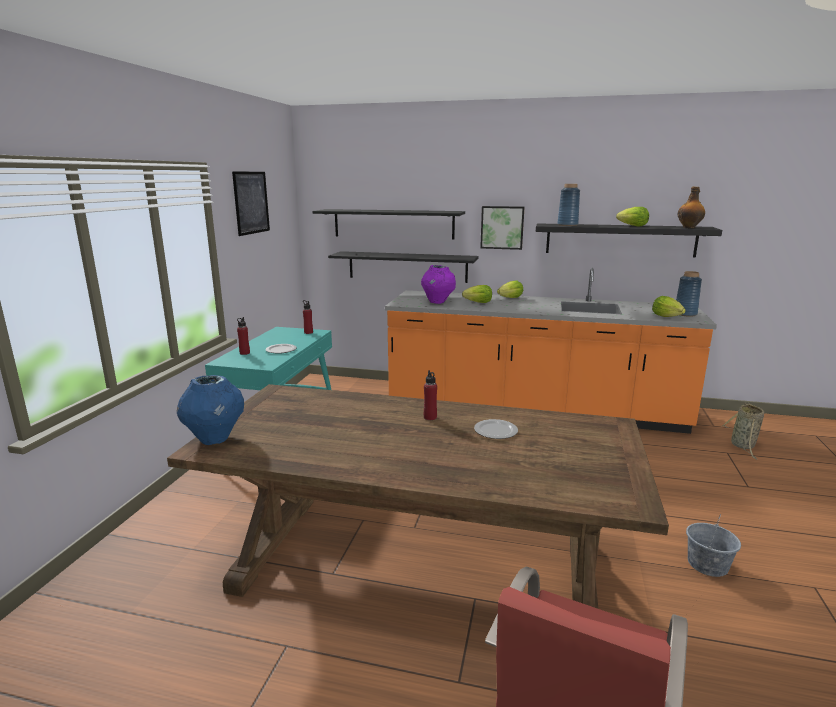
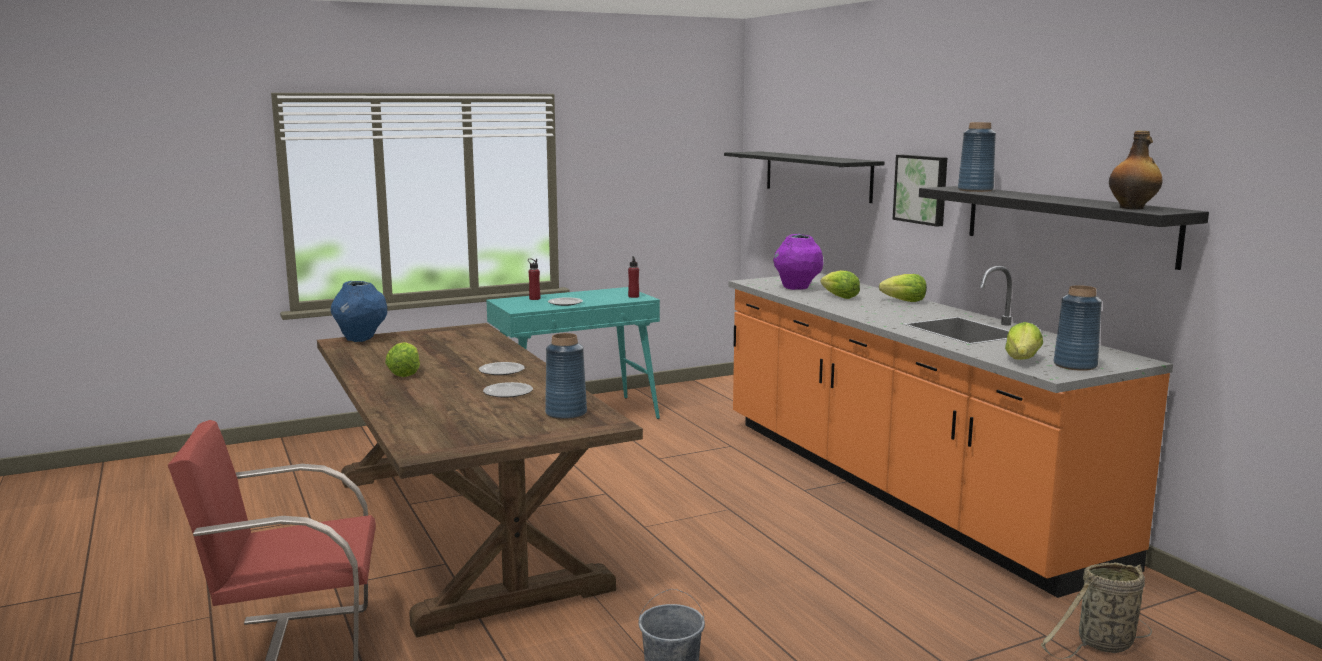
camera: 50 degrees right, 5 degrees down
picture [232,171,270,236] -> none
black shelf [328,251,479,283] -> none
red bottle [424,370,437,420] -> plate [479,362,525,375]
lettuce [616,207,649,226] -> lettuce moved to [385,342,420,377]
none -> blue vase [545,333,587,420]

